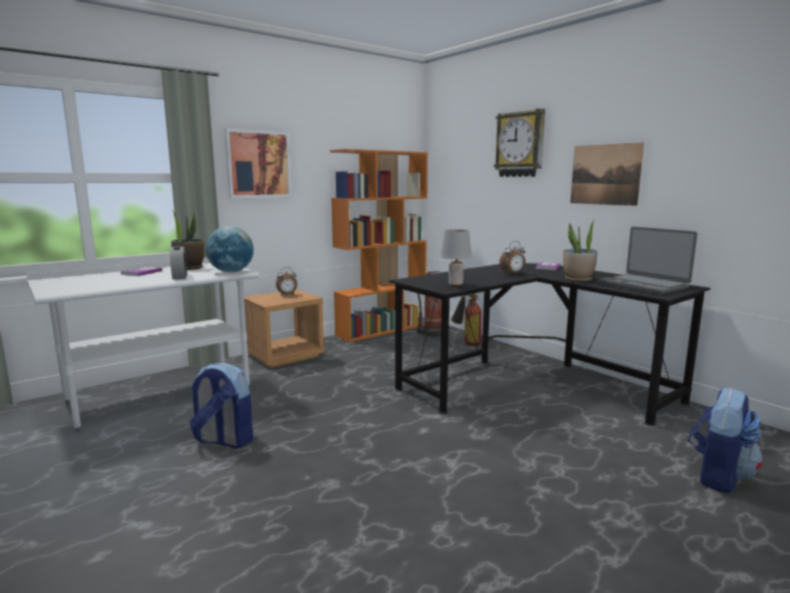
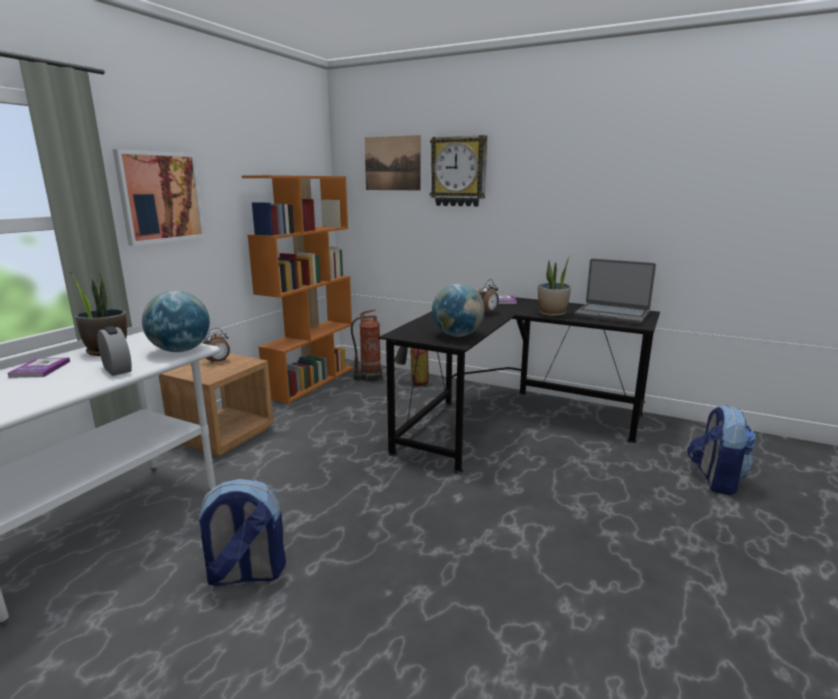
camera: 25 degrees left, 5 degrees up
grey table lamp [441,229,472,287] -> globe [432,284,485,337]
picture [570,142,644,206] -> picture moved to [365,135,421,190]

